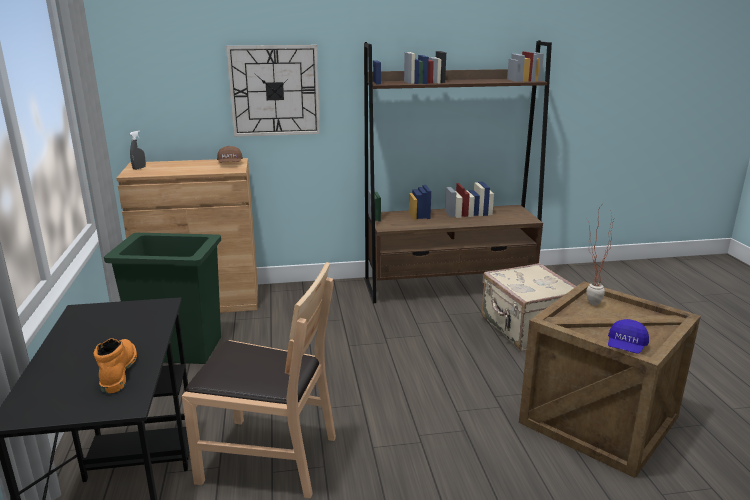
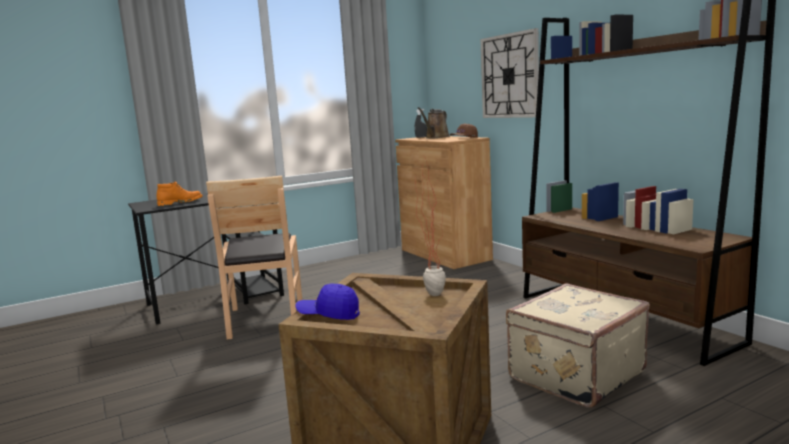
camera: 70 degrees right, 10 degrees down
green trash can [104,233,221,364] -> none
none -> brown watering can [418,107,450,139]

